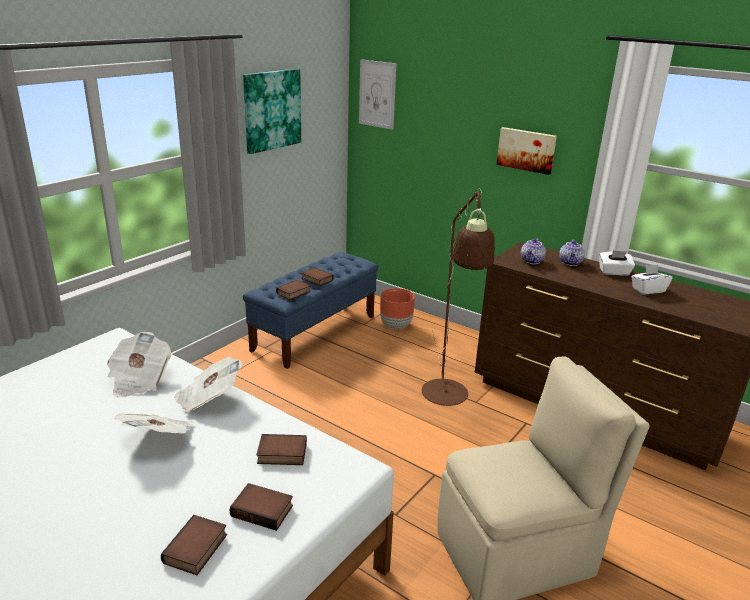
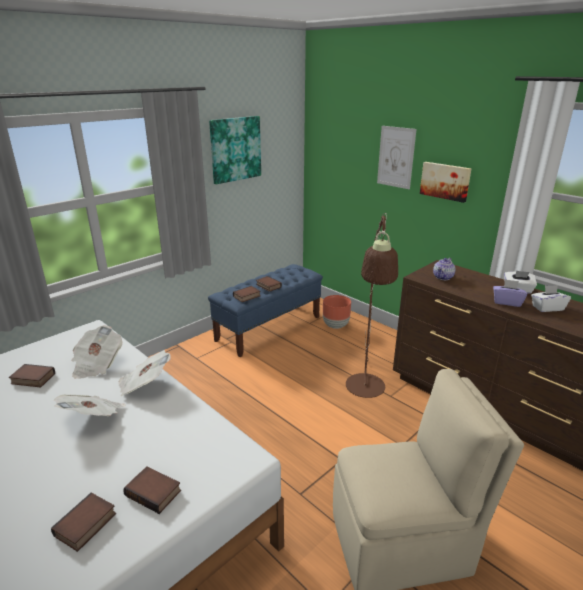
camera: 10 degrees right, 0 degrees up
book [256,434,307,465] -> book moved to [9,364,55,388]
picture [359,59,396,130] -> picture moved to [377,126,416,189]
teapot [559,240,585,266] -> none
none -> purple tissue box [493,279,527,307]

